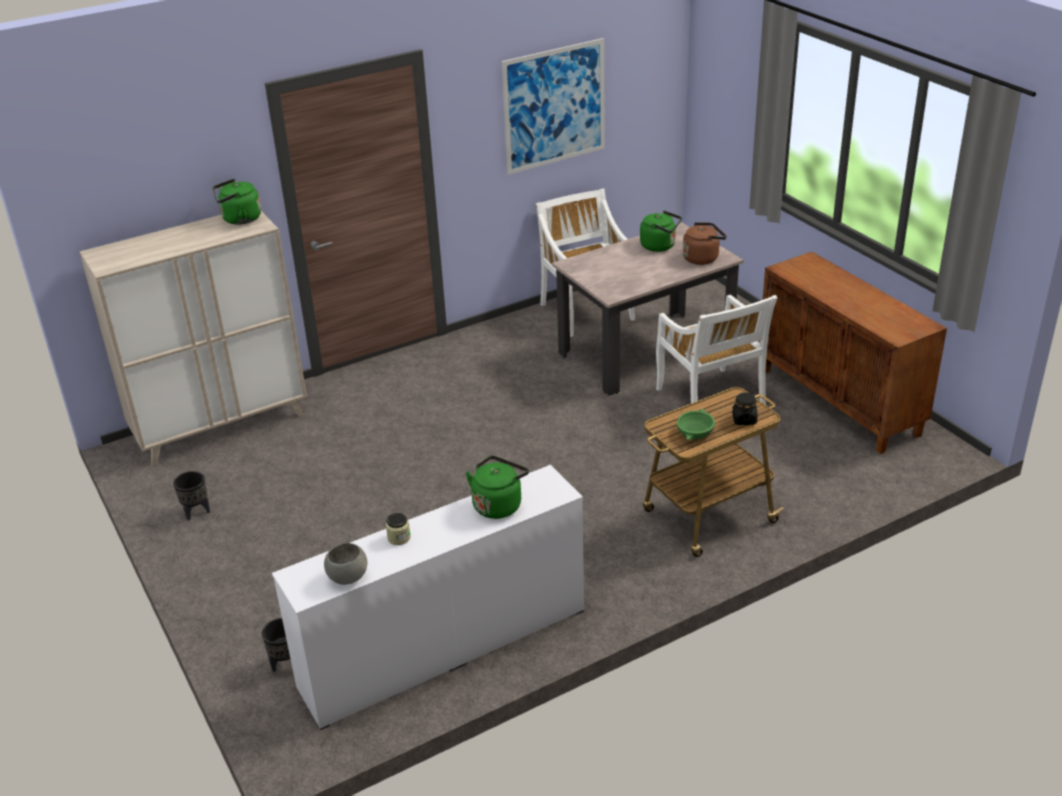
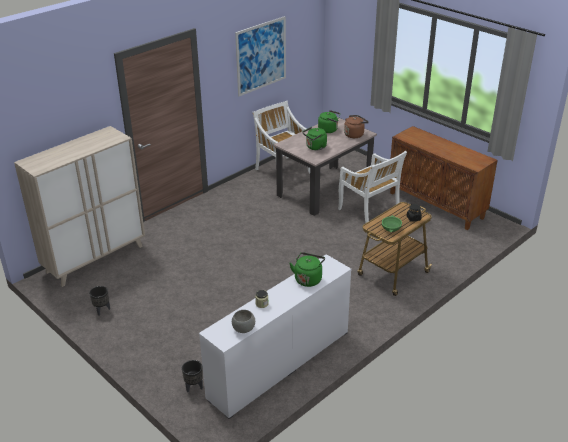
camera: 15 degrees left, 0 degrees up
green kettle [213,179,261,225] -> green kettle moved to [302,127,327,150]

